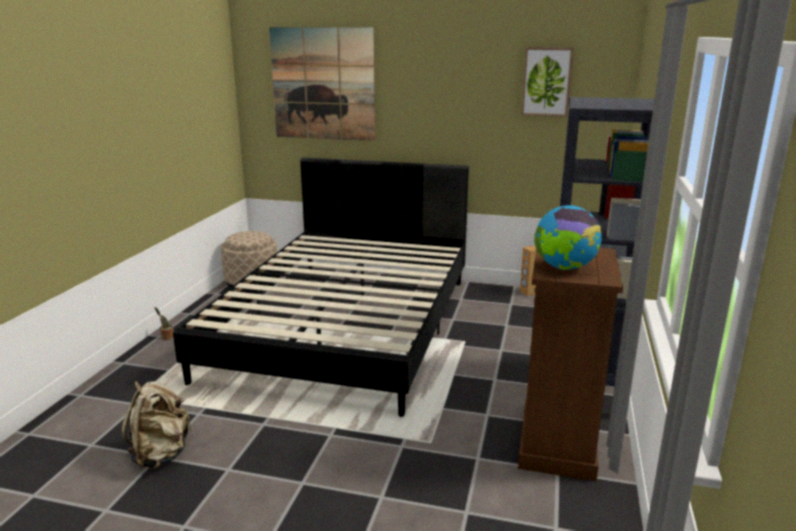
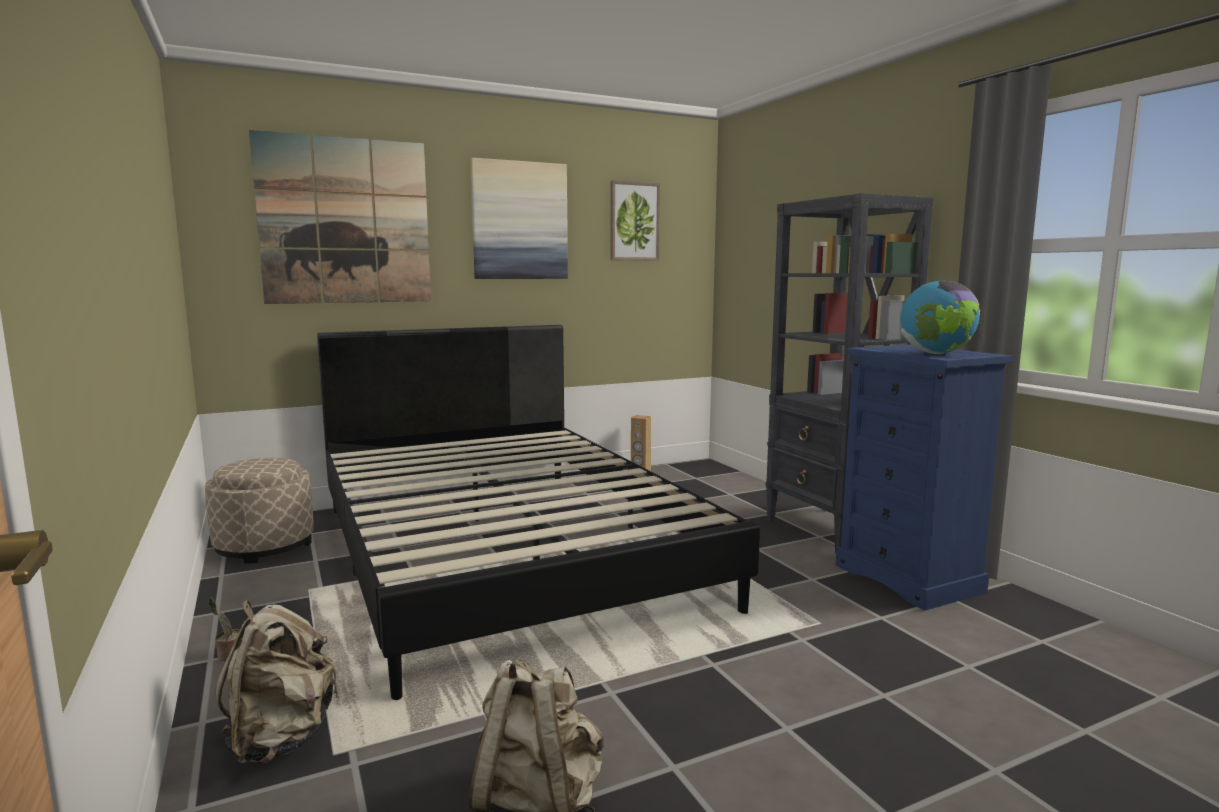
camera: 40 degrees left, 10 degrees down
brown dresser [518,248,623,481] -> blue dresser [836,344,1013,611]
none -> beige backpack [215,600,340,764]
none -> picture [470,158,568,279]

